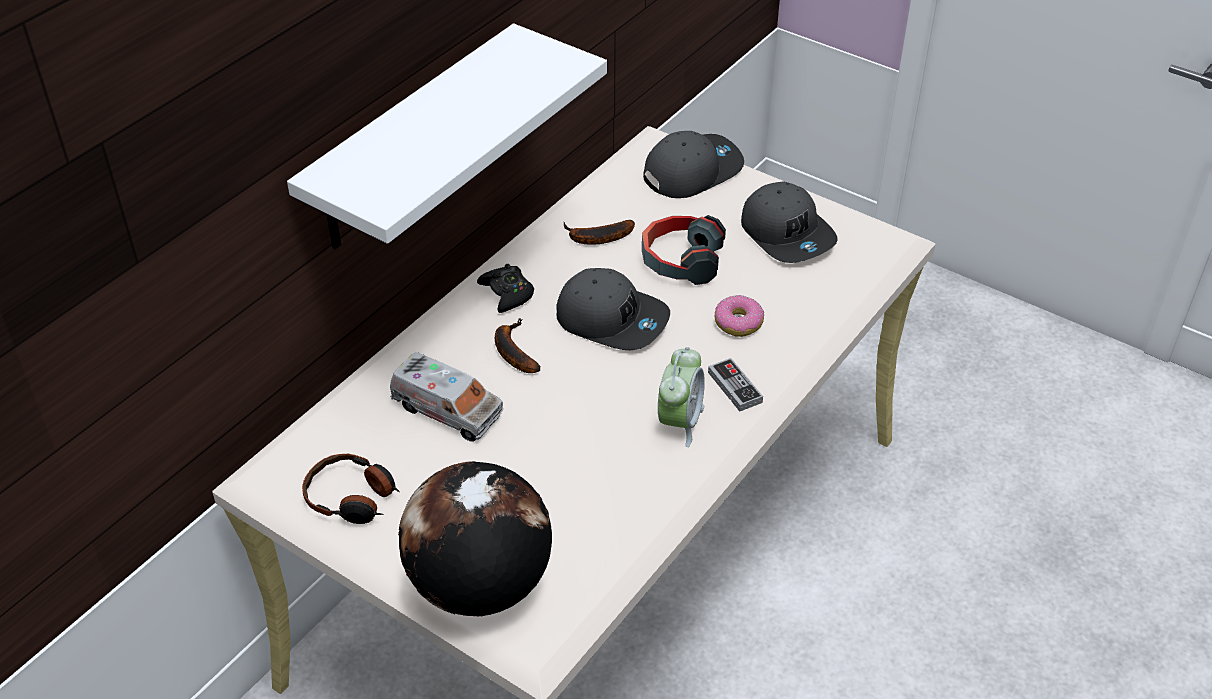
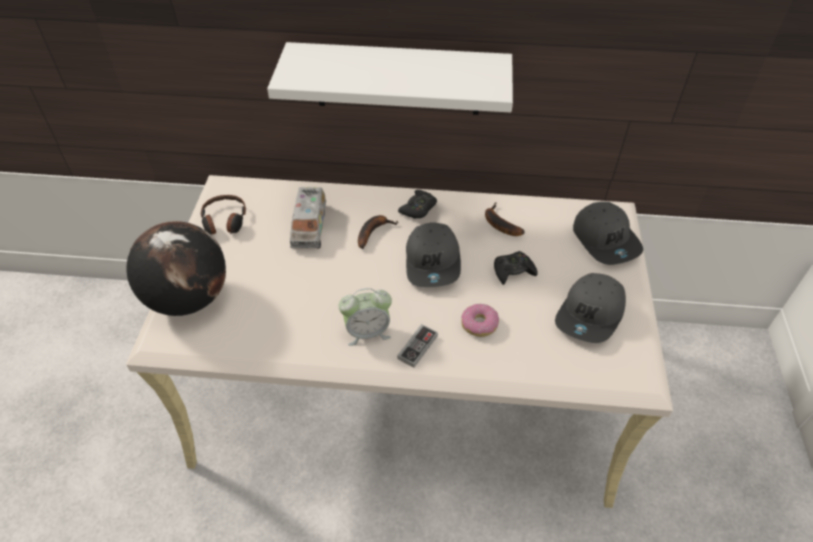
camera: 60 degrees right, 5 degrees up
headphones [642,215,726,285] -> black game controller [494,251,538,285]
grey cap [643,131,744,198] -> grey cap turned 45 degrees clockwise [573,202,643,265]

